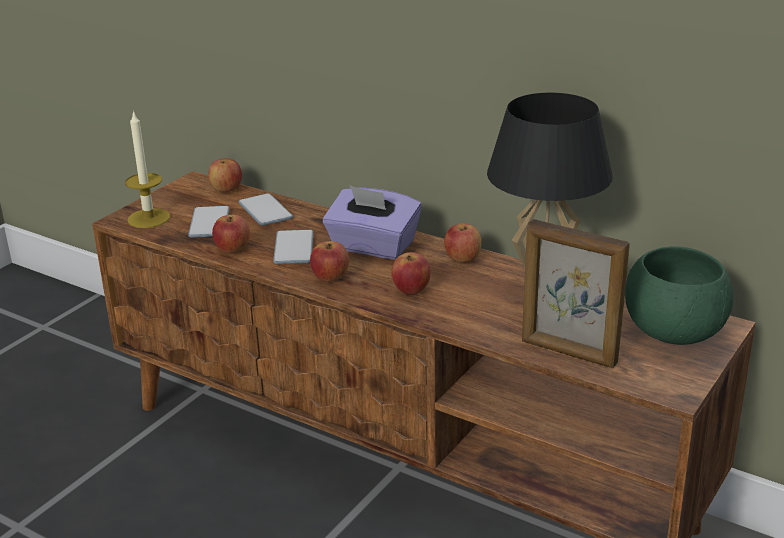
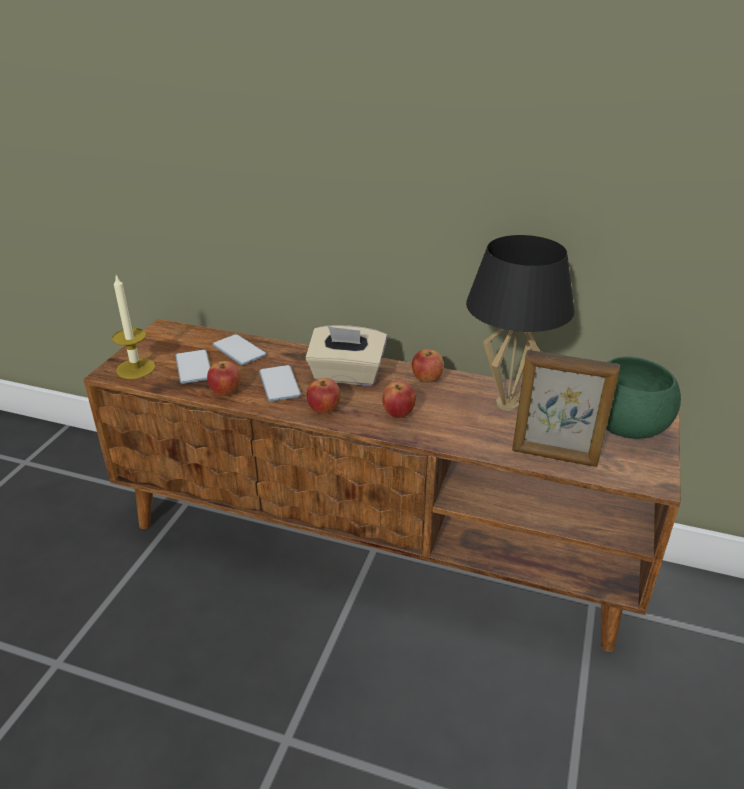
camera: 15 degrees left, 5 degrees up
apple [208,158,242,192] -> none
purple tissue box [323,186,422,260] -> beige tissue box [305,325,387,386]

